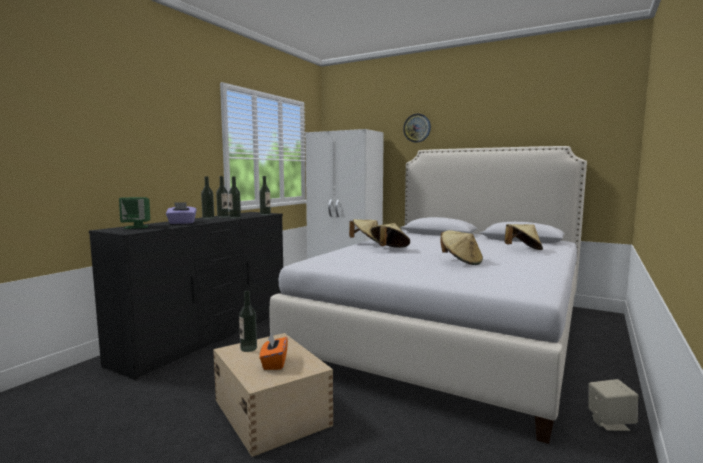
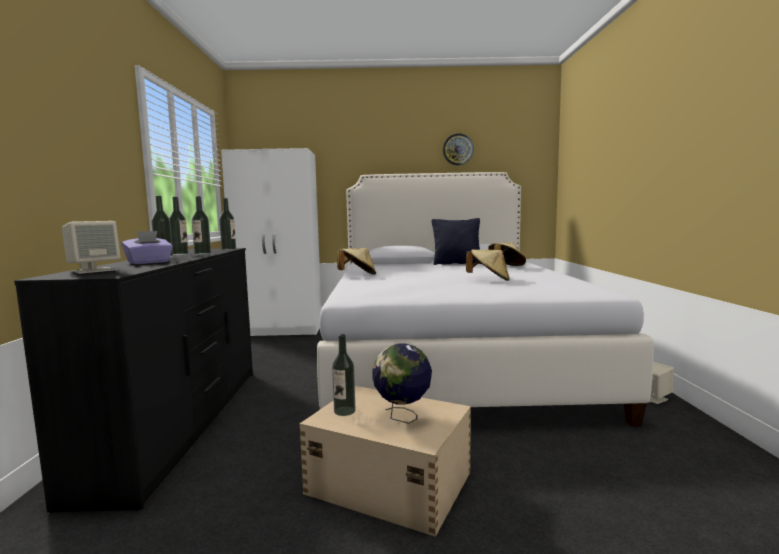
camera: 30 degrees left, 0 degrees up
green speaker [119,197,150,229] -> beige speaker [62,221,121,274]
orange tissue box [260,332,288,370] -> globe [372,343,432,424]
beige hat [371,223,410,248] -> none
wall clock [403,114,431,143] -> wall clock moved to [443,134,474,165]
none -> black pillow [432,218,482,265]

